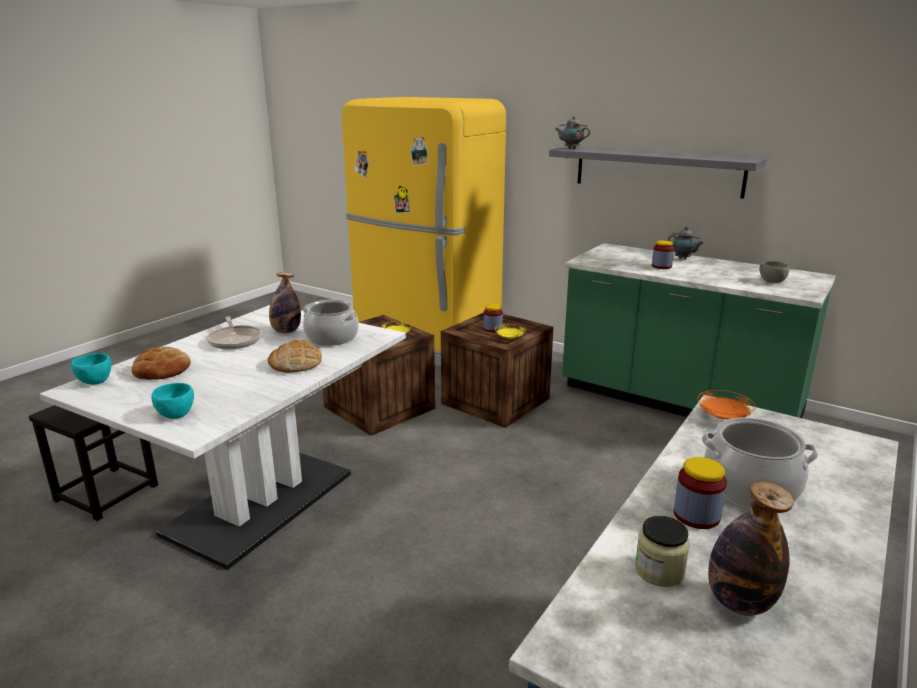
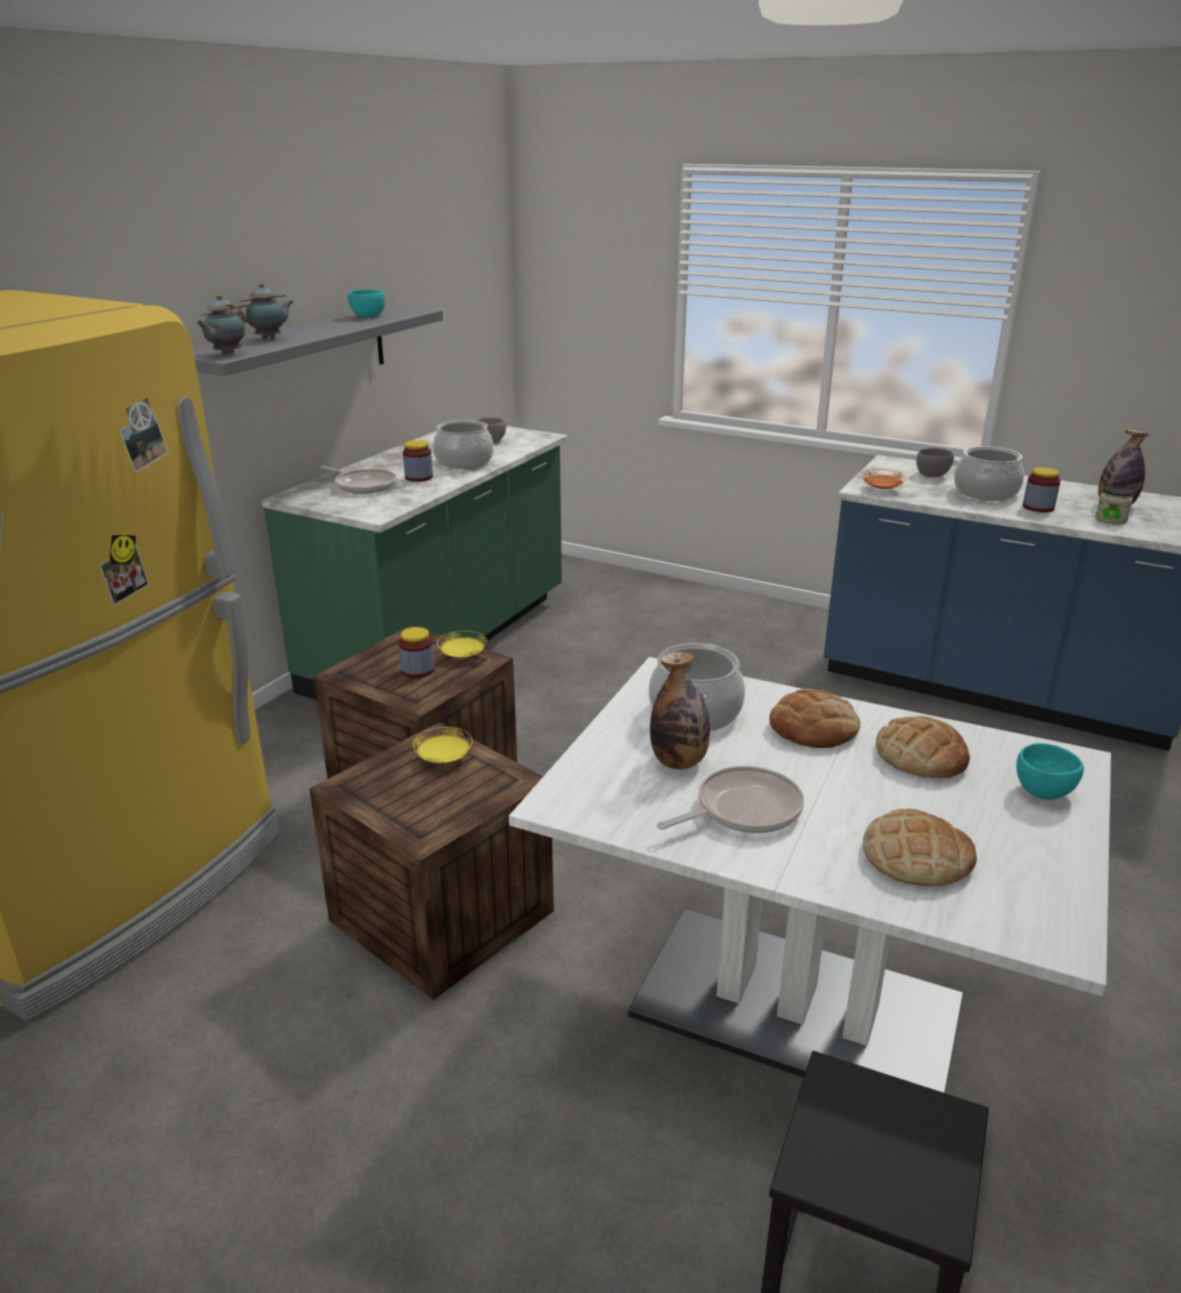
camera: 95 degrees left, 5 degrees up
turquoise bowl [71,353,111,385] -> turquoise bowl moved to [348,290,385,317]
teapot [668,227,704,259] -> teapot moved to [237,283,293,340]
none -> frying pan [320,466,397,494]
none -> cooking pot [433,420,494,469]
none -> bread [876,716,970,778]
none -> grey bowl [916,448,954,477]

